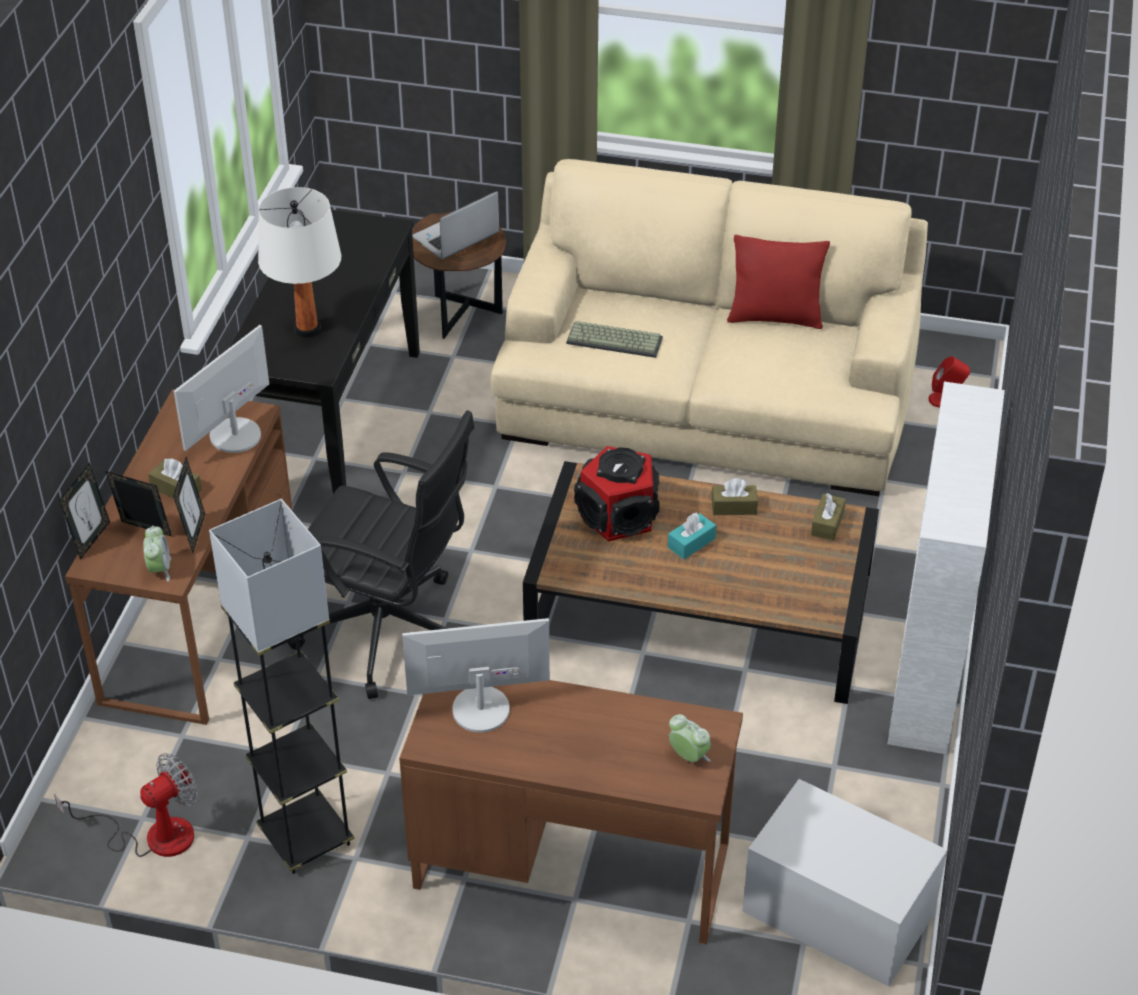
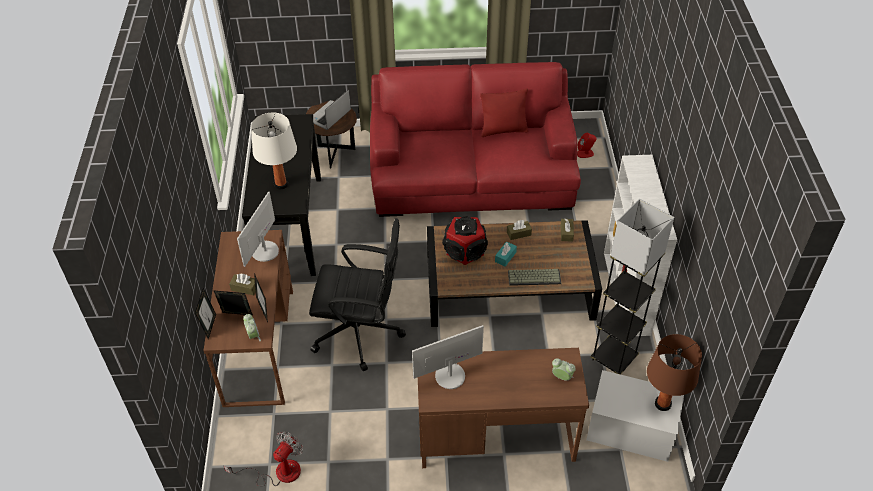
camera: 15 degrees left, 5 degrees up
grey floor lamp [209,499,354,874] -> grey floor lamp moved to [591,199,674,375]
beige sofa [491,159,928,496] -> red sofa [370,62,581,217]
keyboard [566,321,663,358] -> keyboard moved to [508,269,561,286]
none -> brown table lamp [647,334,702,411]

